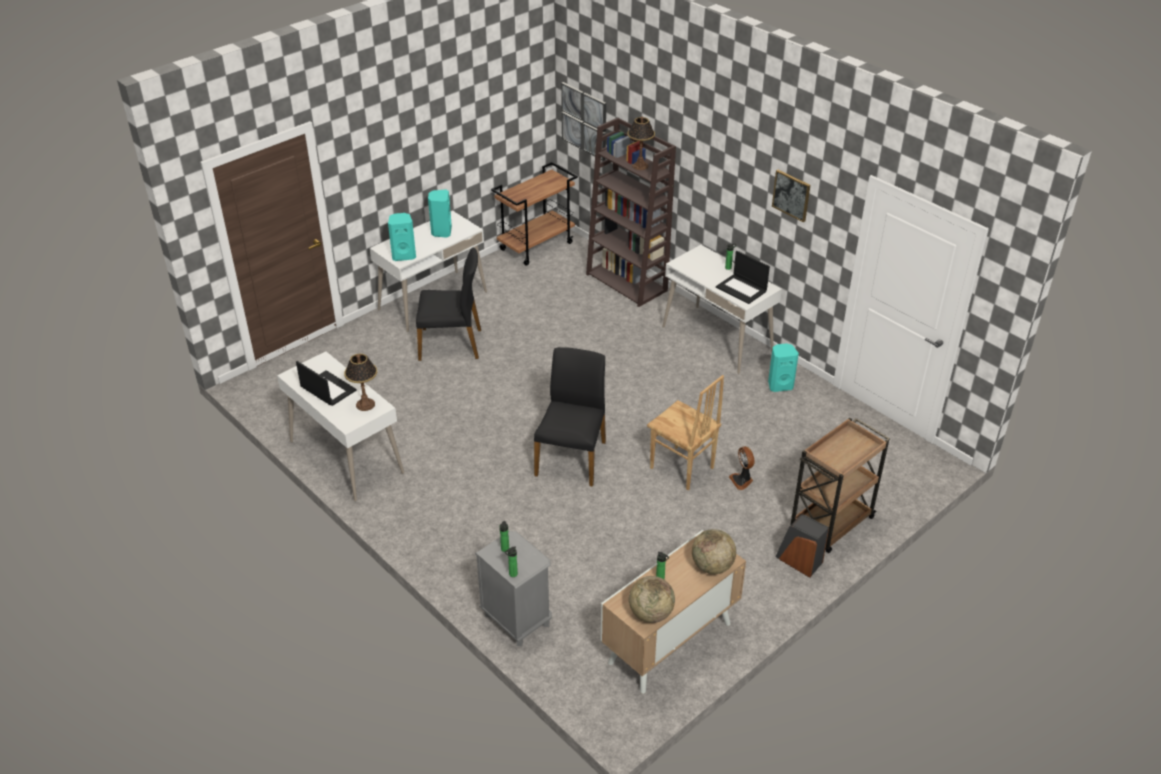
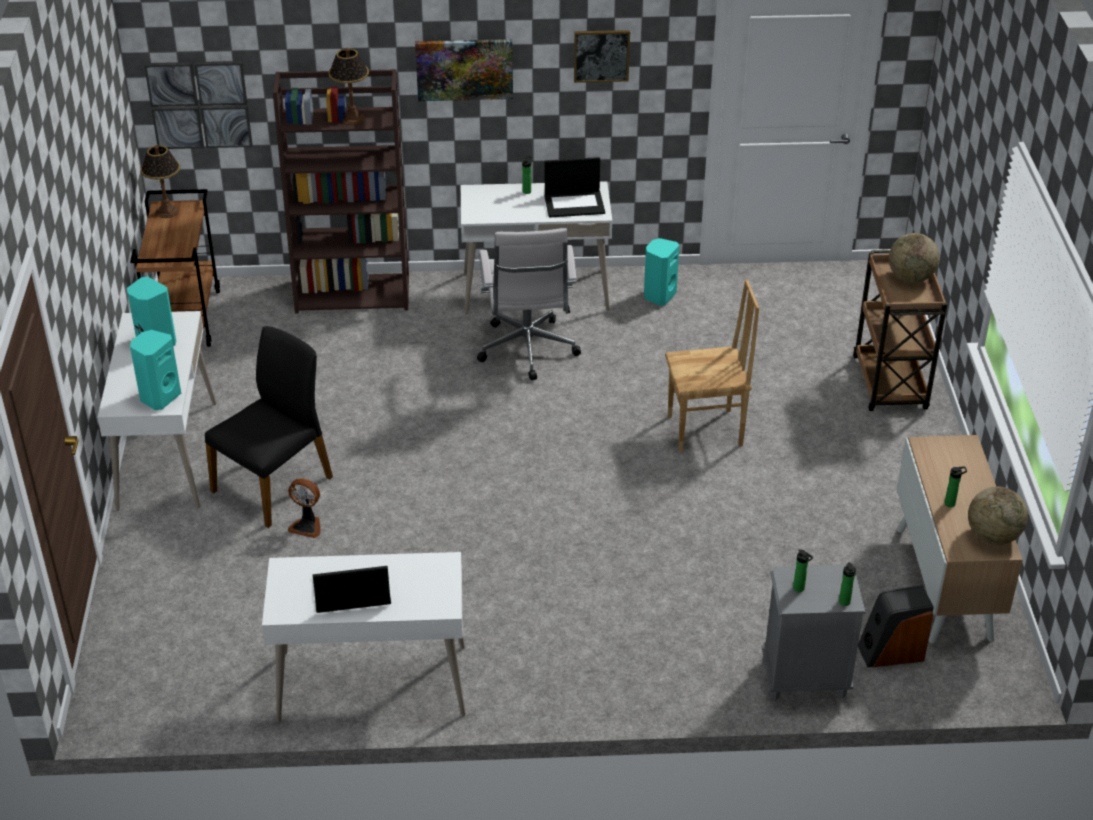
camera: 50 degrees left, 0 degrees up
table lamp [344,354,377,411] -> table lamp moved to [140,145,180,218]
black chair [534,347,606,487] -> none
globe [692,529,736,574] -> globe moved to [889,233,939,283]
fan [729,446,755,490] -> fan moved to [288,478,321,538]
speaker [776,514,829,578] -> speaker moved to [858,585,934,668]
none -> picture [415,39,513,101]
none -> white office chair [477,228,581,380]

